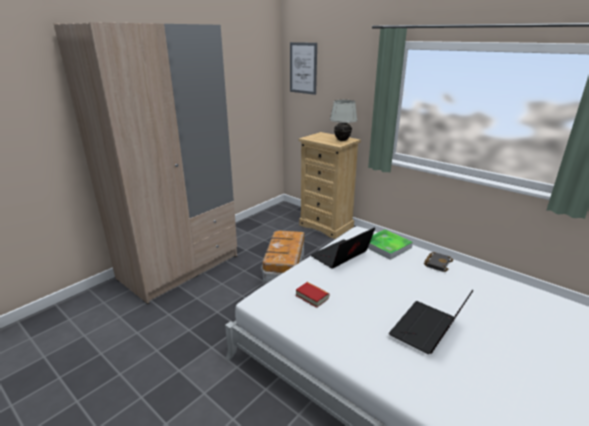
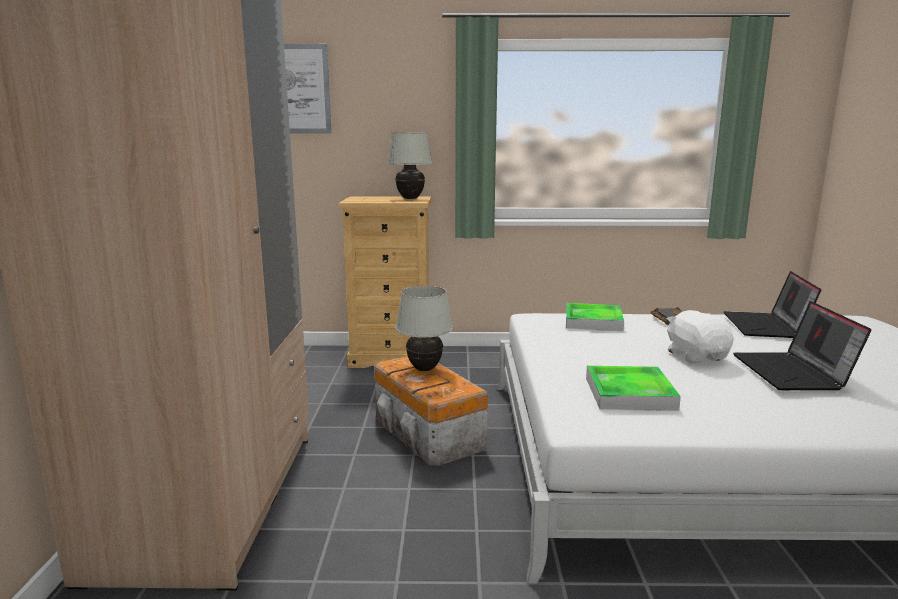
camera: 40 degrees left, 10 degrees down
book [296,282,329,308] -> tray [586,366,681,411]
laptop [311,227,375,269] -> laptop moved to [724,271,822,338]
none -> white table lamp [396,286,453,371]
none -> white plush toy [667,310,734,364]

